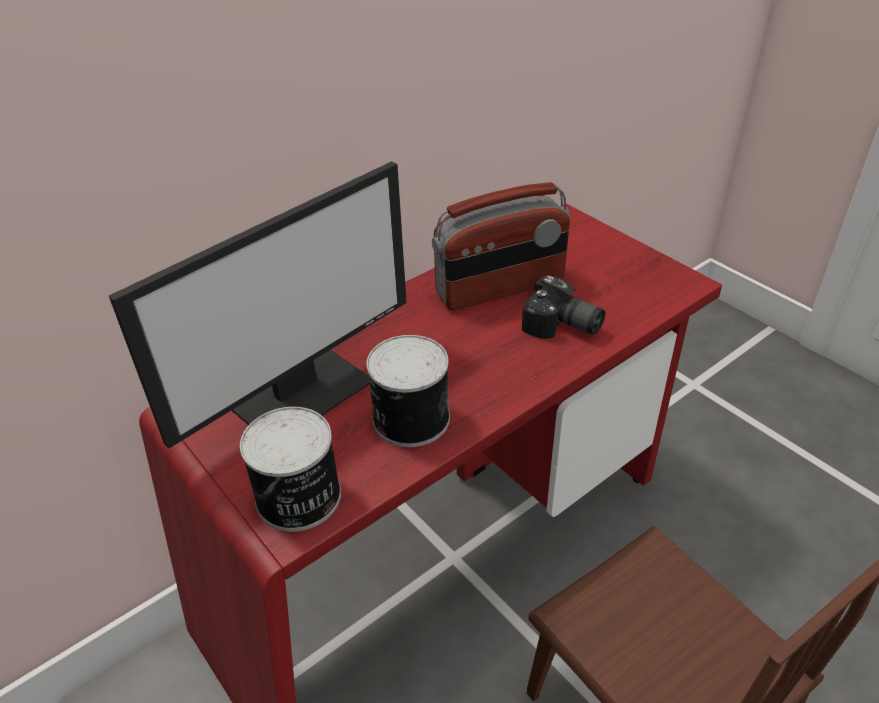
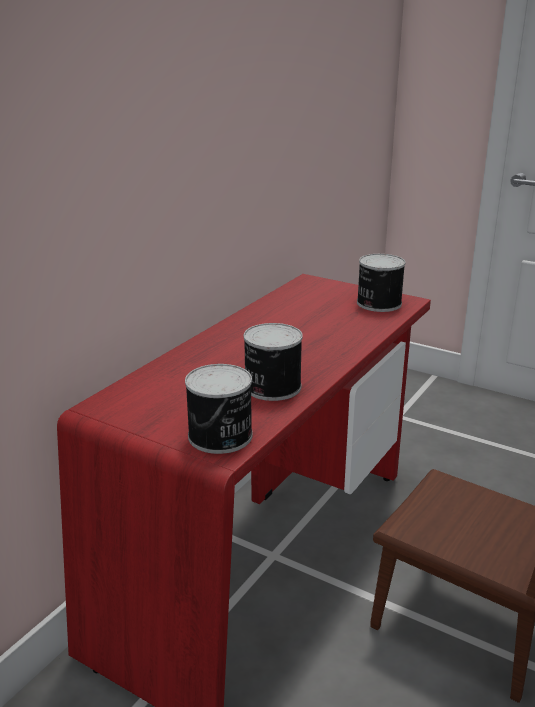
camera: 20 degrees left, 15 degrees down
monitor [109,161,407,448] -> none
radio [432,182,570,310] -> none
camera [522,275,605,339] -> none
none -> can [357,254,405,312]

